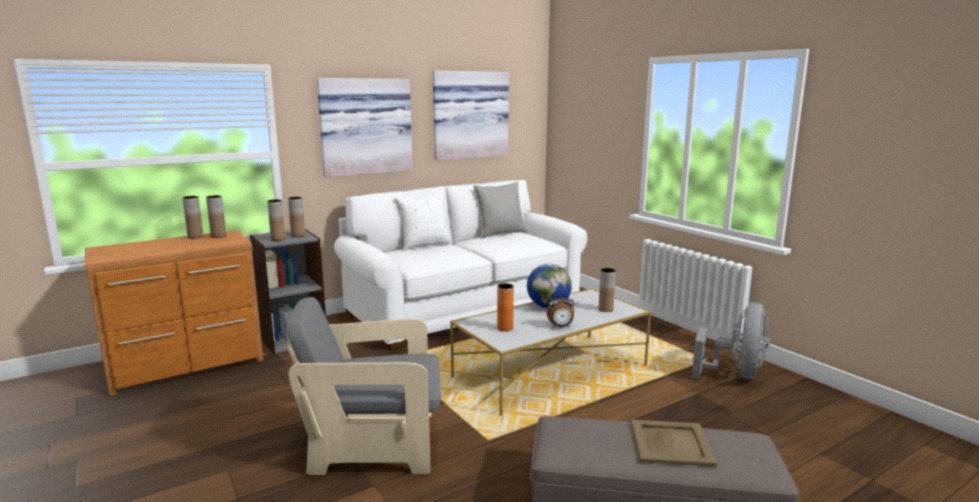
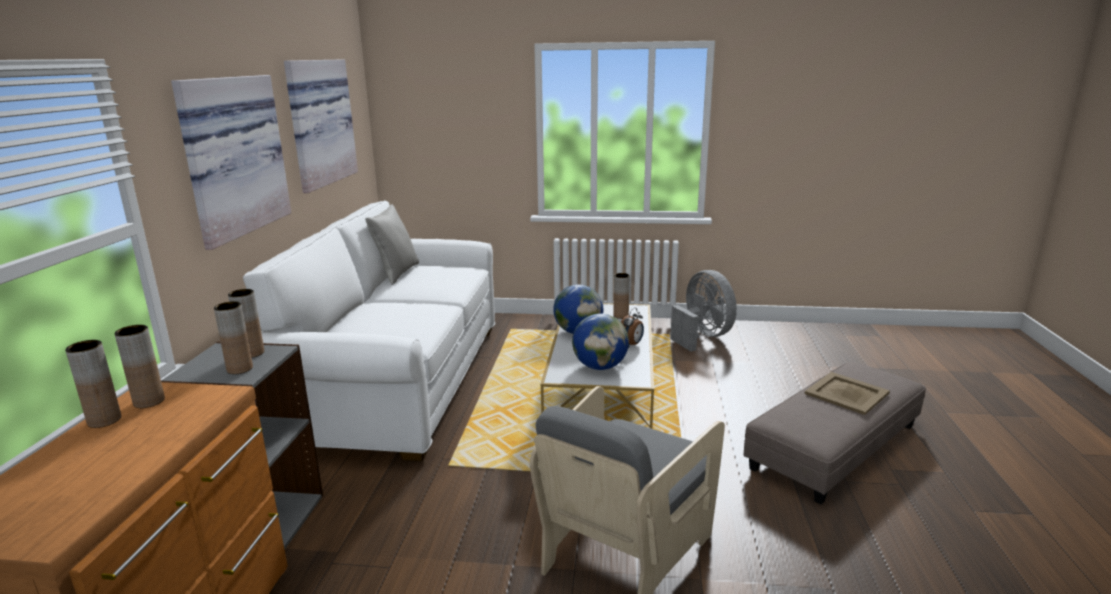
camera: 50 degrees left, 5 degrees up
white pillow [394,193,452,251] -> none
orange vase [497,284,514,332] -> globe [572,314,629,370]

